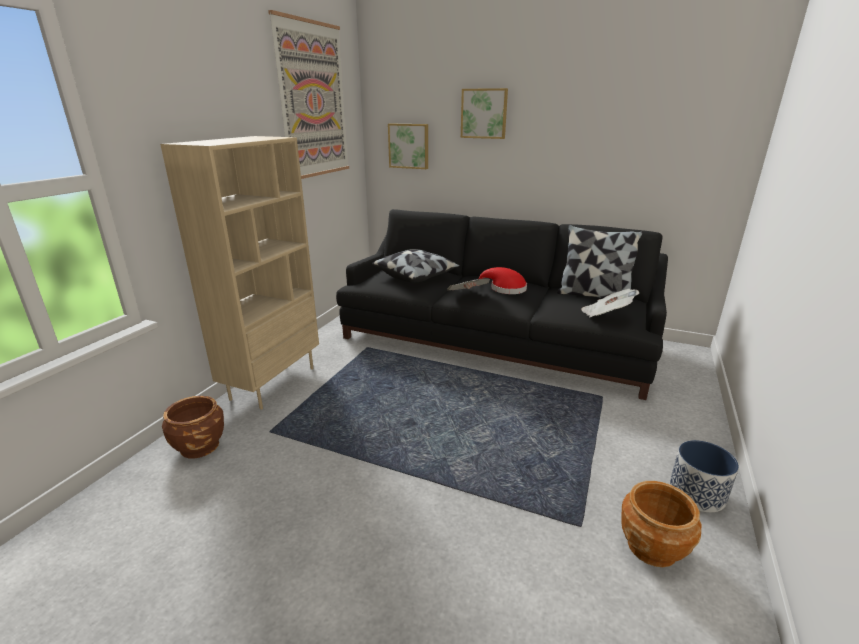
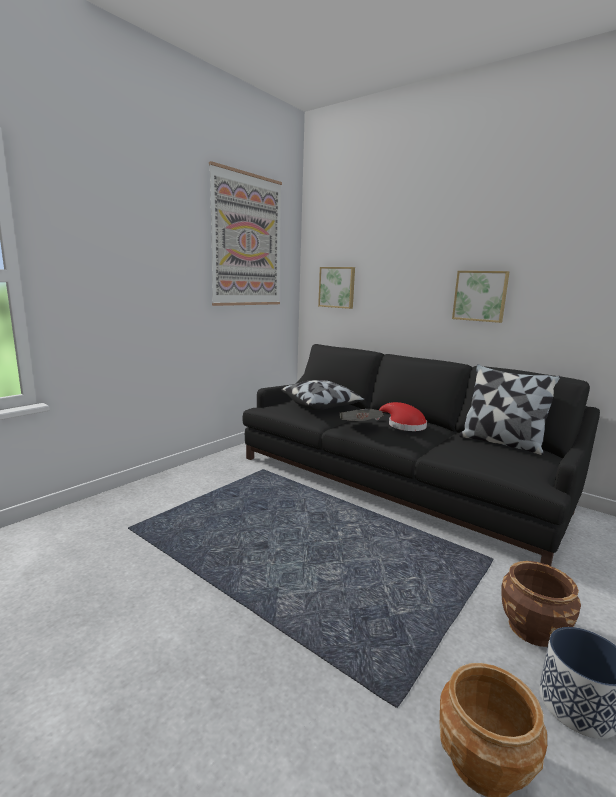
camera: 15 degrees right, 10 degrees down
beige bookcase [160,136,319,410] -> none
brown planter [162,396,224,459] -> brown planter moved to [502,561,581,647]
picture [461,88,508,139] -> picture moved to [452,271,510,323]
newspaper [581,289,639,317] -> none

